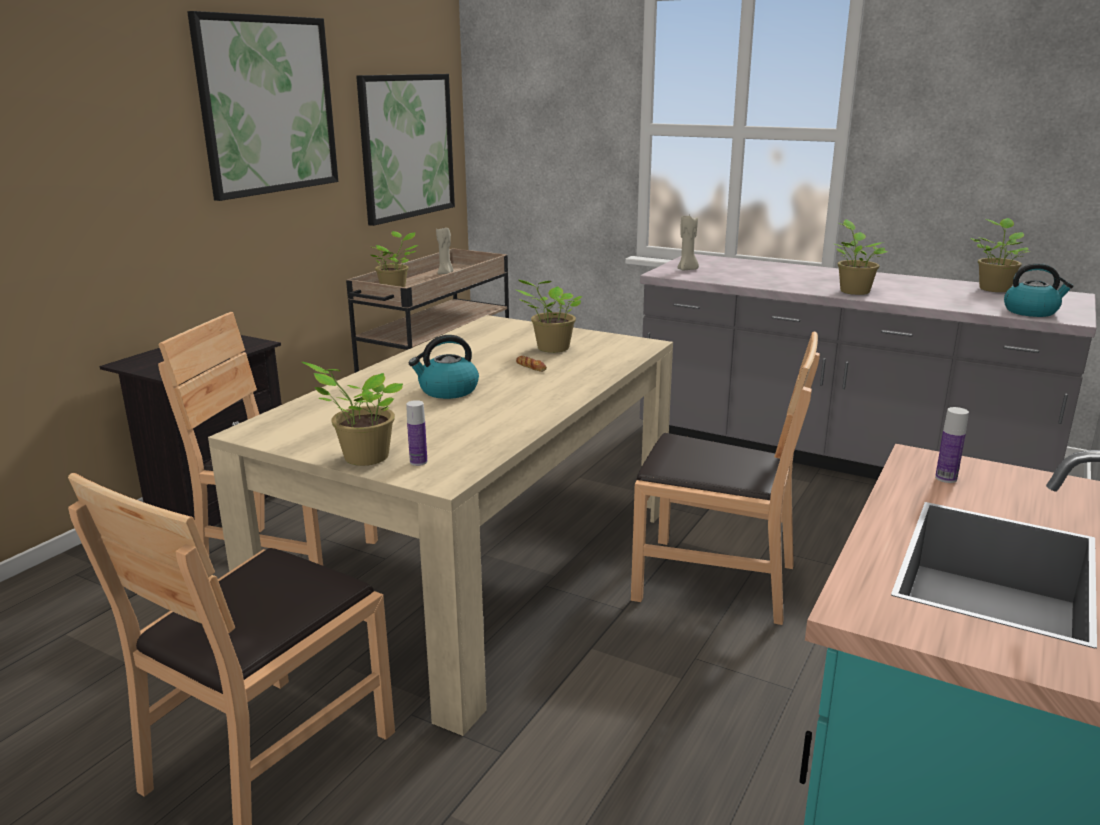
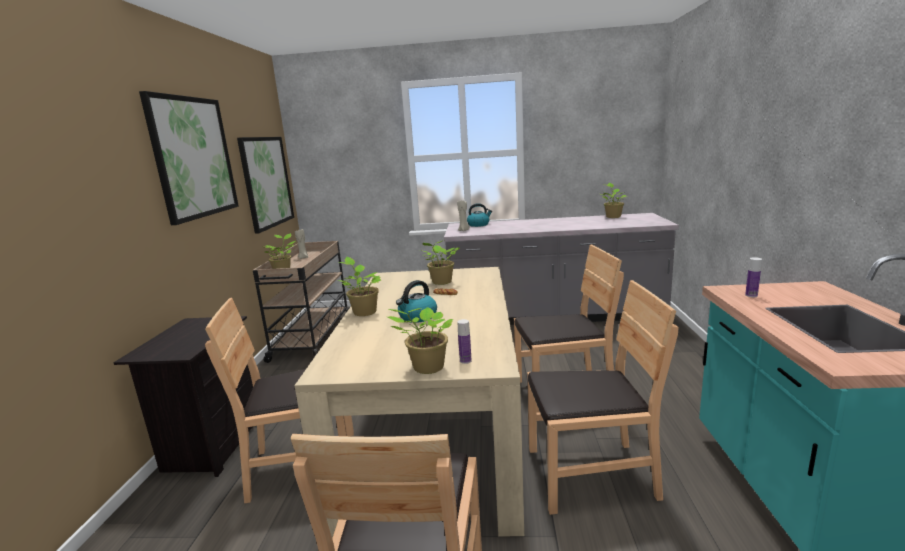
camera: 25 degrees left, 5 degrees down
potted plant [835,219,887,295] -> potted plant moved to [338,257,381,316]
kettle [1004,263,1074,317] -> kettle moved to [467,203,492,227]
none -> brown chair [527,280,679,515]

